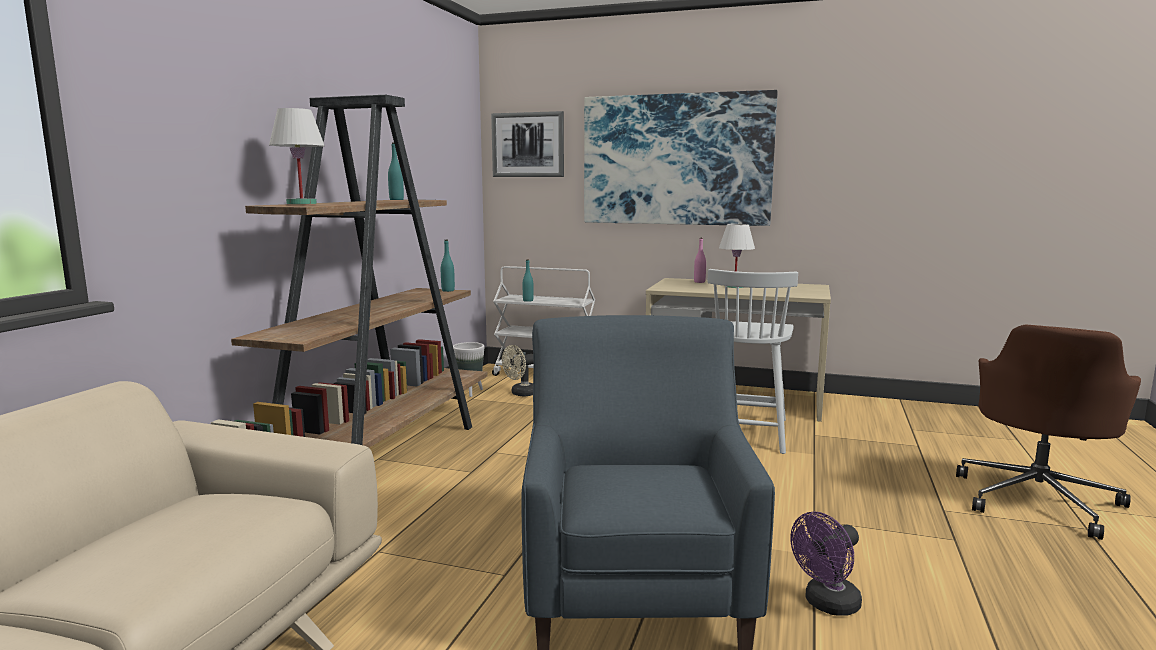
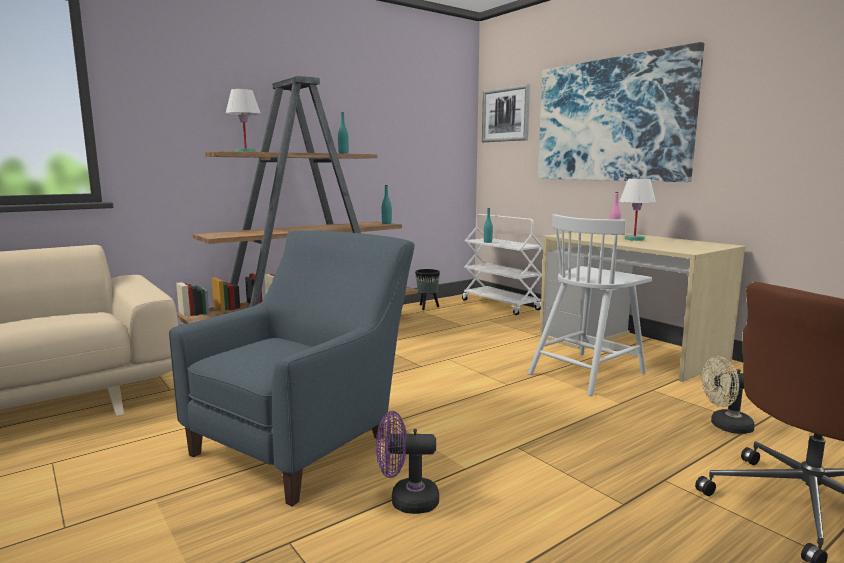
camera: 35 degrees right, 0 degrees up
white planter [453,342,484,397] -> black planter [415,269,440,310]
beige fan [502,345,533,397] -> beige fan moved to [702,356,755,434]

